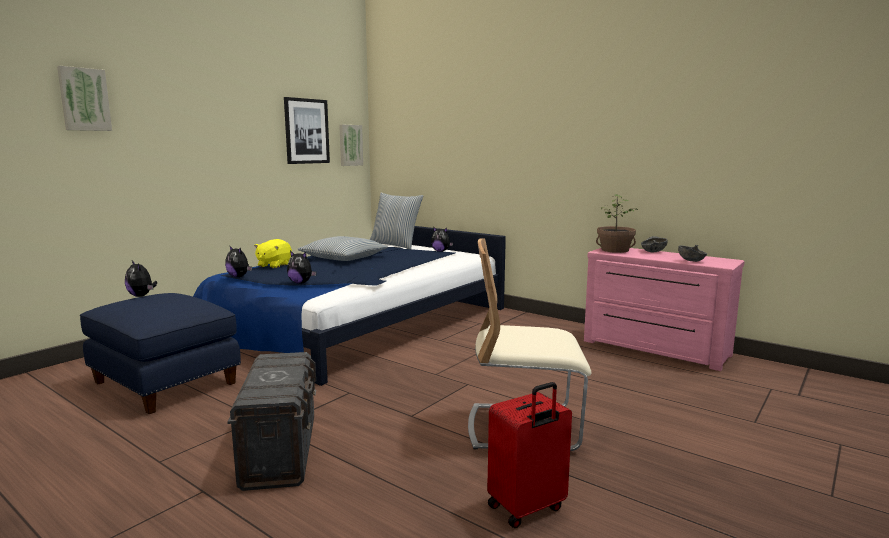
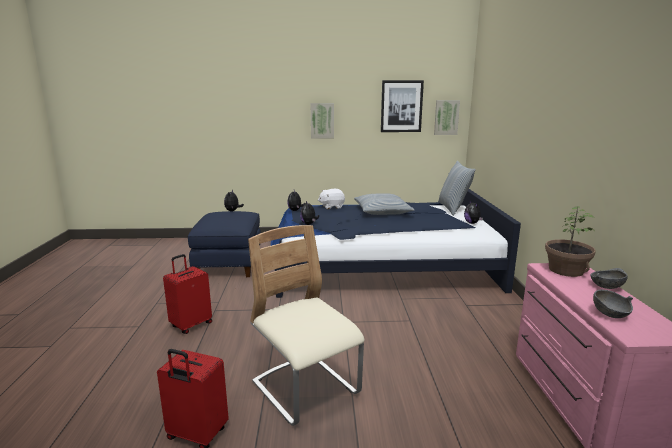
camera: 50 degrees right, 5 degrees up
picture [57,66,112,131] -> picture moved to [311,103,334,138]
grey storage box [227,352,316,491] -> red suitcase [163,254,212,334]
yellow plush toy [254,239,292,268] -> white plush toy [318,189,345,209]

